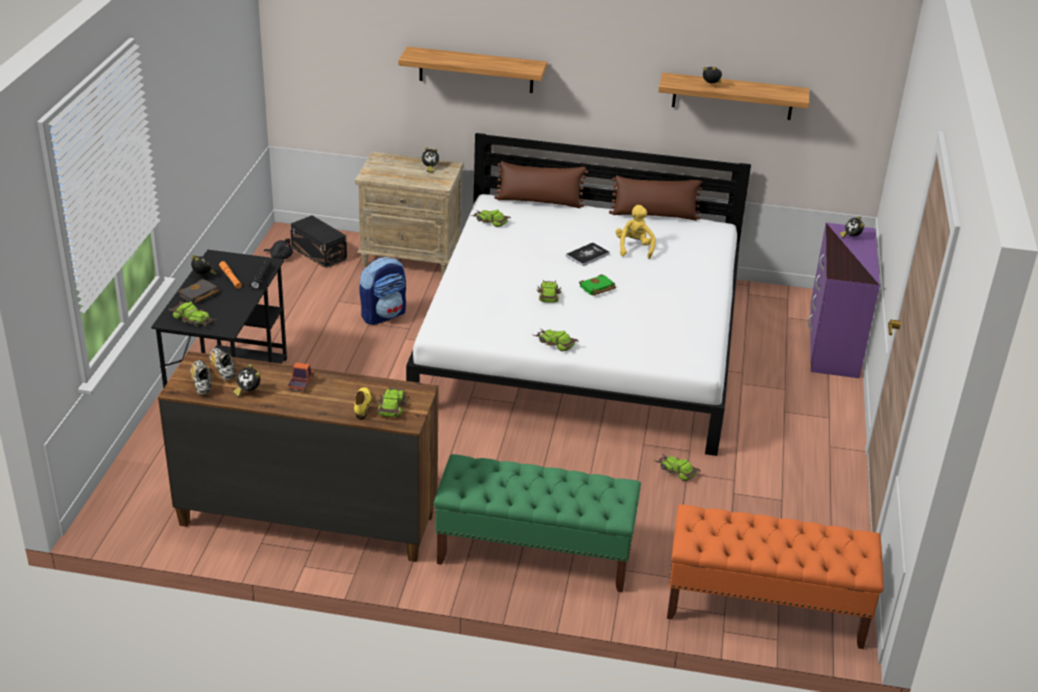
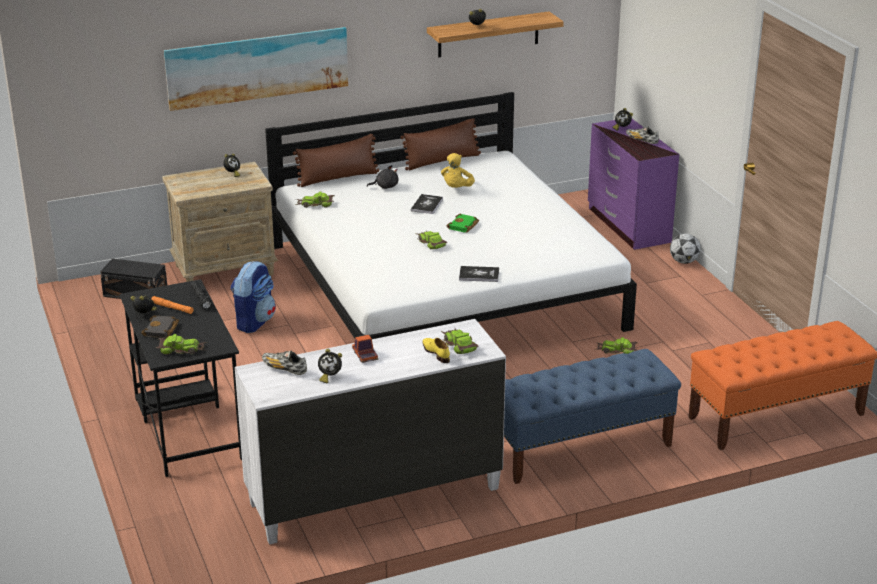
camera: 30 degrees left, 5 degrees down
brown dresser [158,351,439,562] -> white dresser [235,319,506,545]
shoe [190,360,212,395] -> shoe moved to [626,127,659,144]
black plush toy [264,238,293,259] -> black plush toy moved to [367,165,399,189]
shelf [398,47,547,93] -> picture [164,27,348,111]
green bench [434,454,641,593] -> blue bench [504,349,681,484]
toy car [534,329,578,351] -> book [459,266,499,282]
yellow plush toy [616,205,656,259] -> yellow plush toy turned 135 degrees counterclockwise [441,153,475,188]
none -> football [670,234,700,264]

